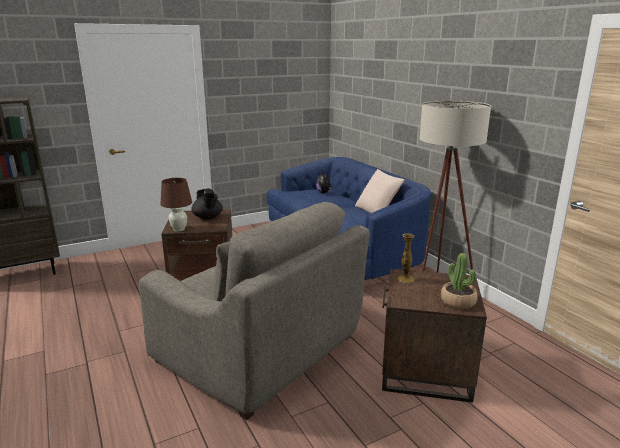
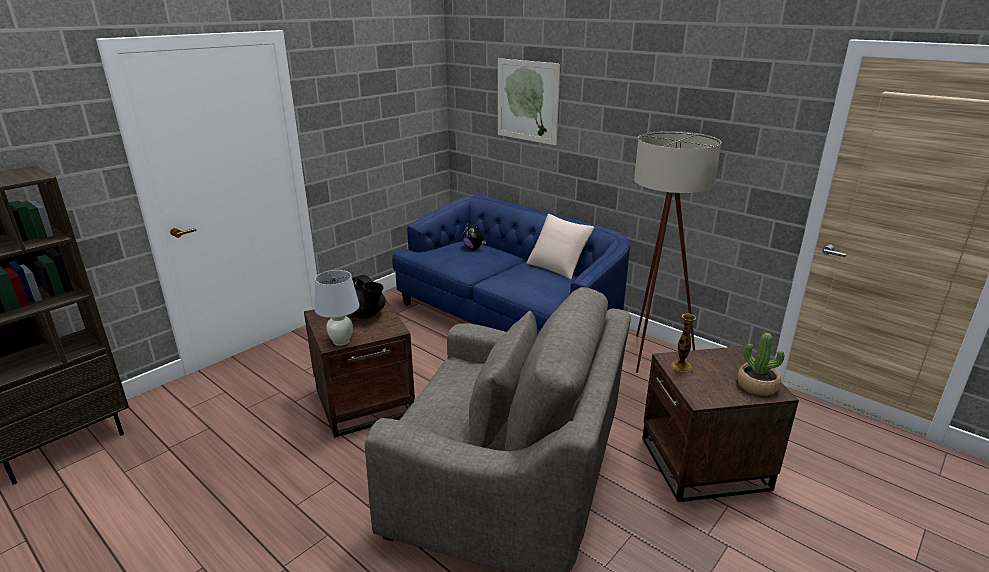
camera: 20 degrees left, 5 degrees up
brown table lamp [160,178,192,231] -> white table lamp [314,270,360,346]
none -> picture [498,58,560,145]

